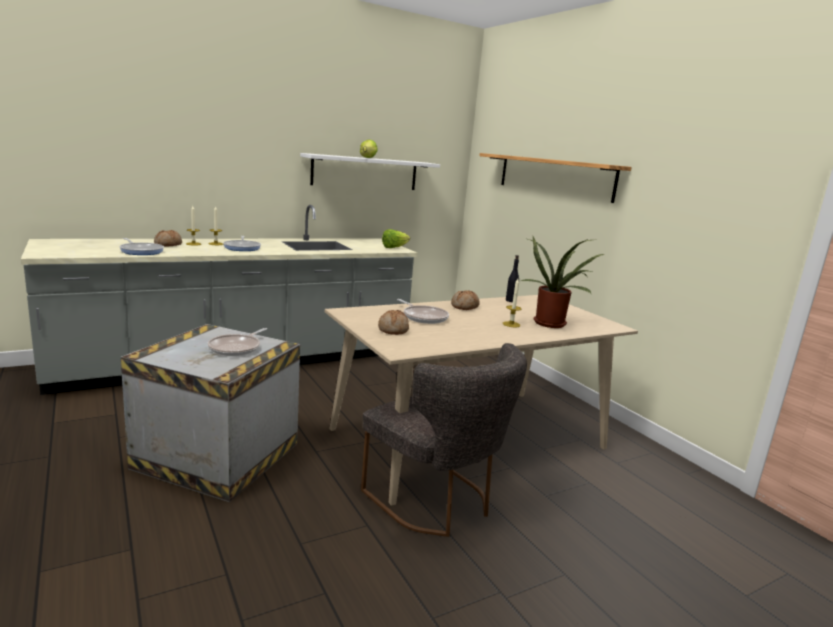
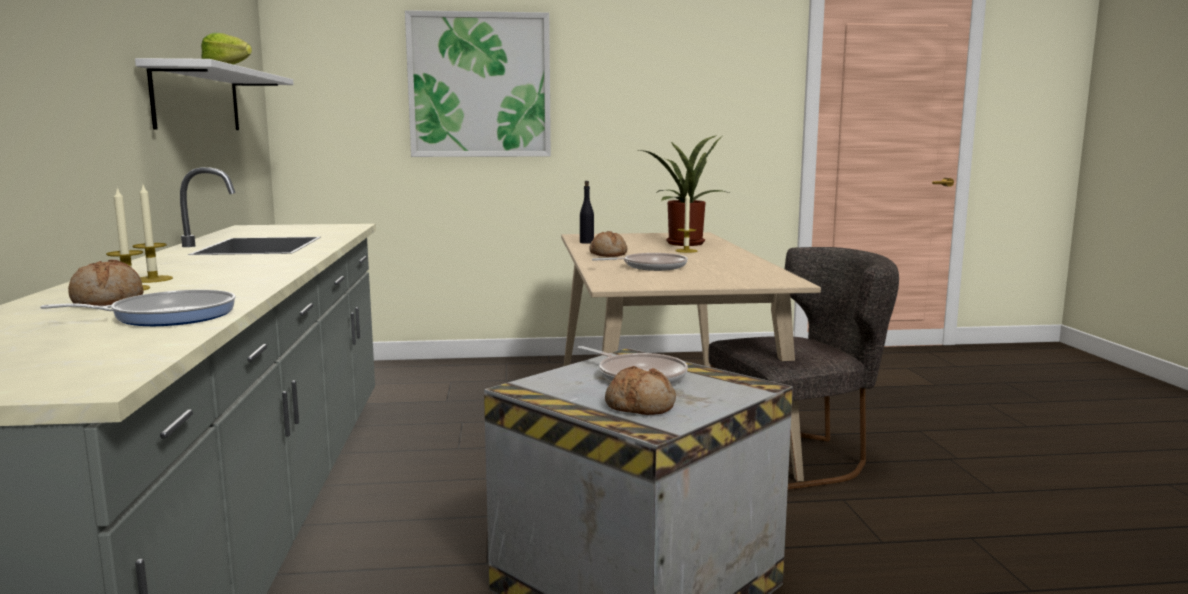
camera: 65 degrees left, 5 degrees down
frying pan [223,236,261,251] -> none
bread [378,310,409,335] -> bread moved to [605,366,676,415]
lettuce [382,229,410,248] -> none
shelf [479,153,632,203] -> picture [405,10,551,157]

